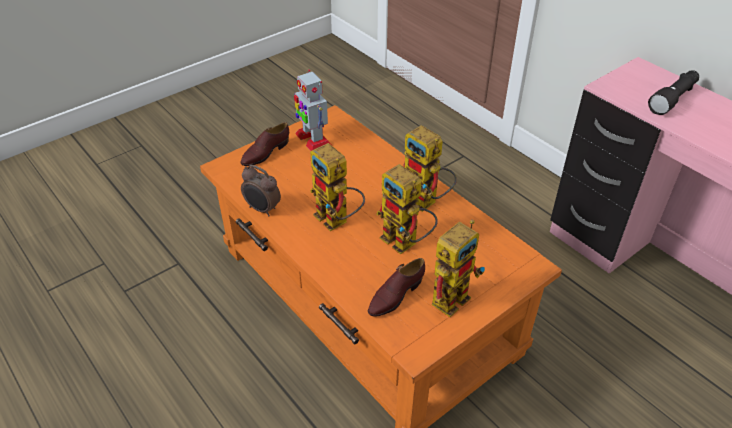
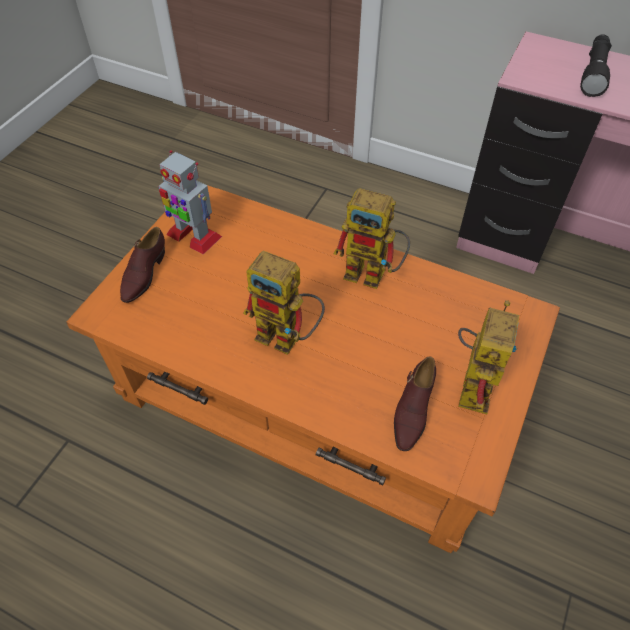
camera: 25 degrees left, 10 degrees up
alarm clock [241,165,281,216] -> none
toy robot [376,164,438,255] -> none

